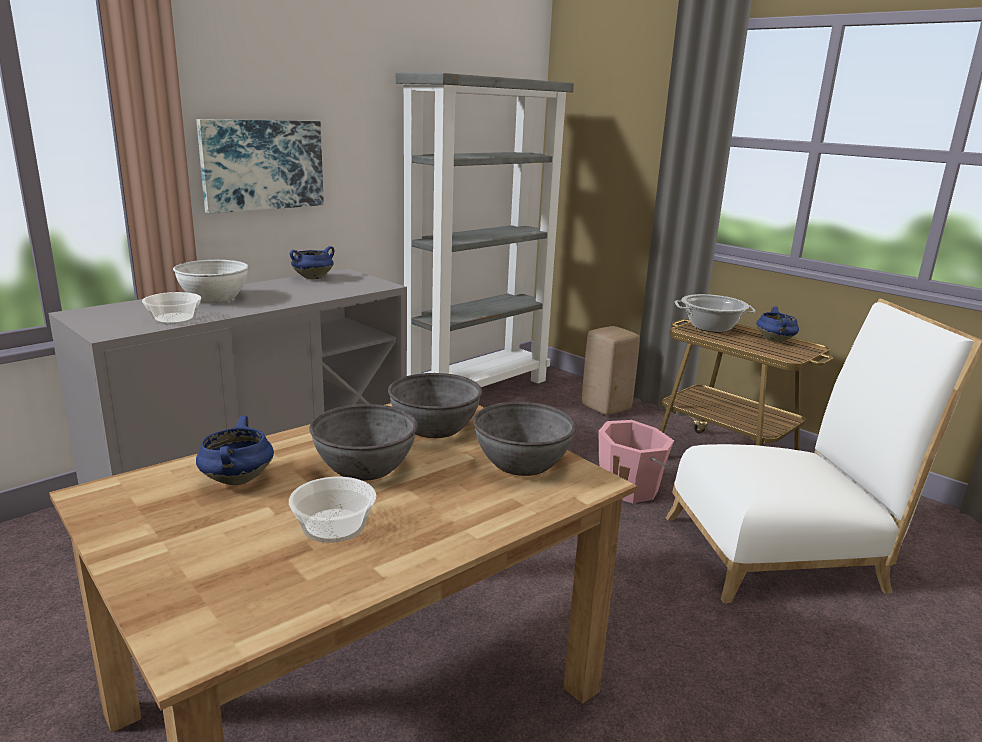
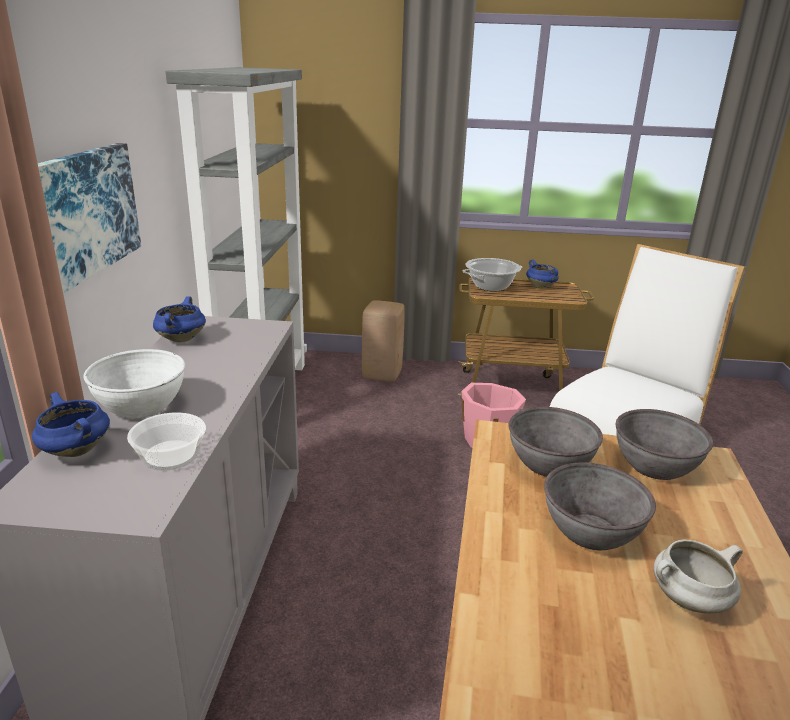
camera: 40 degrees left, 5 degrees up
blue cooking pot [196,416,274,485] -> blue cooking pot moved to [32,392,110,457]
bowl [289,477,376,543] -> white cooking pot [654,540,743,613]

